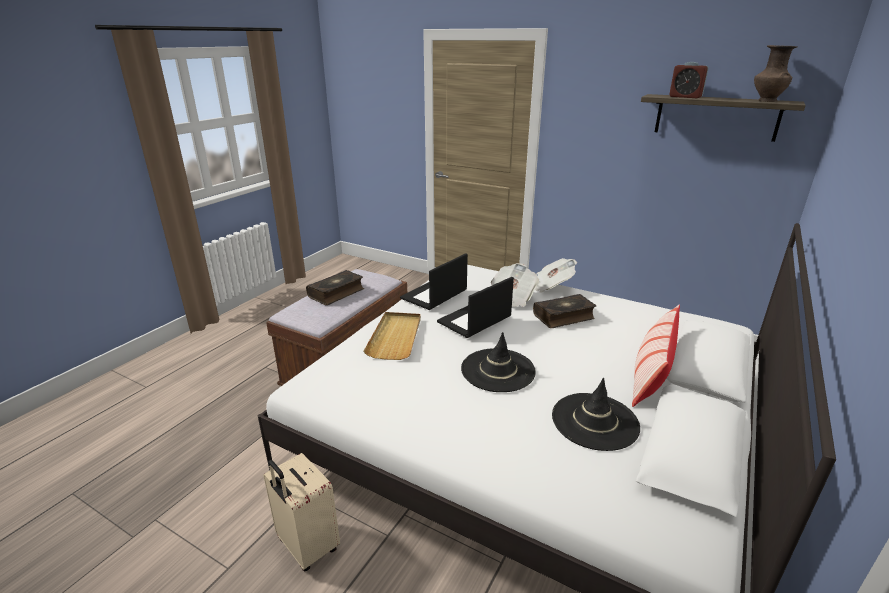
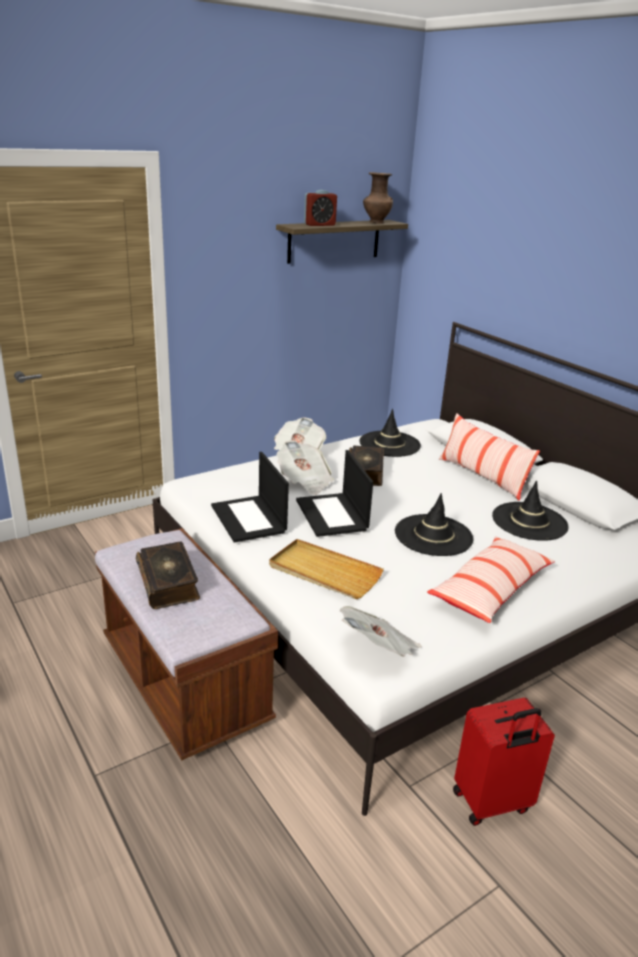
camera: 65 degrees left, 0 degrees up
beige suitcase [263,453,340,571] -> red suitcase [453,698,555,826]
none -> newspaper [340,606,421,657]
none -> black hat [359,409,421,457]
none -> pillow [427,536,555,623]

